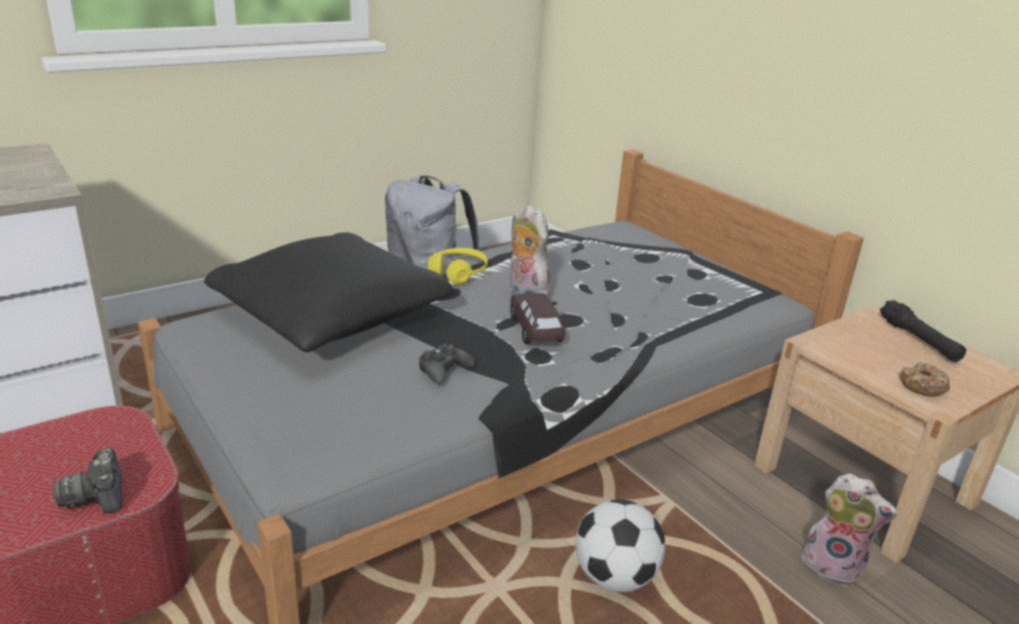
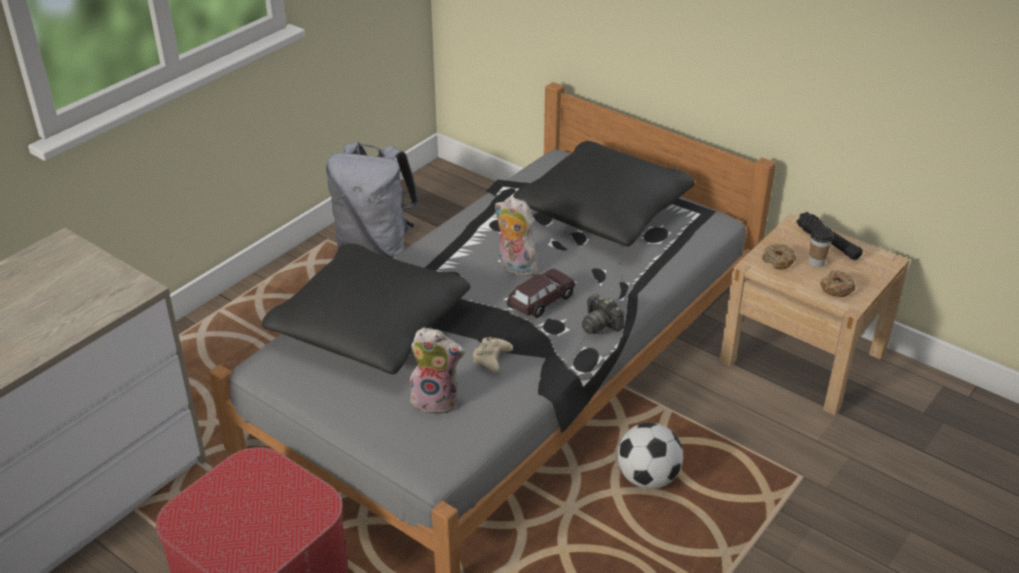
camera: 15 degrees left, 10 degrees up
camera [53,448,122,514] -> camera moved to [582,294,624,334]
black game controller [419,344,475,384] -> beige game controller [472,336,513,373]
yellow headphones [428,248,488,285] -> none
brown toy car [510,293,565,344] -> brown toy car turned 75 degrees clockwise [508,269,575,318]
plush toy [801,473,898,586] -> plush toy moved to [410,328,465,415]
none -> black pillow [513,141,695,247]
none -> donut [762,244,796,270]
none -> cup [809,225,833,267]

